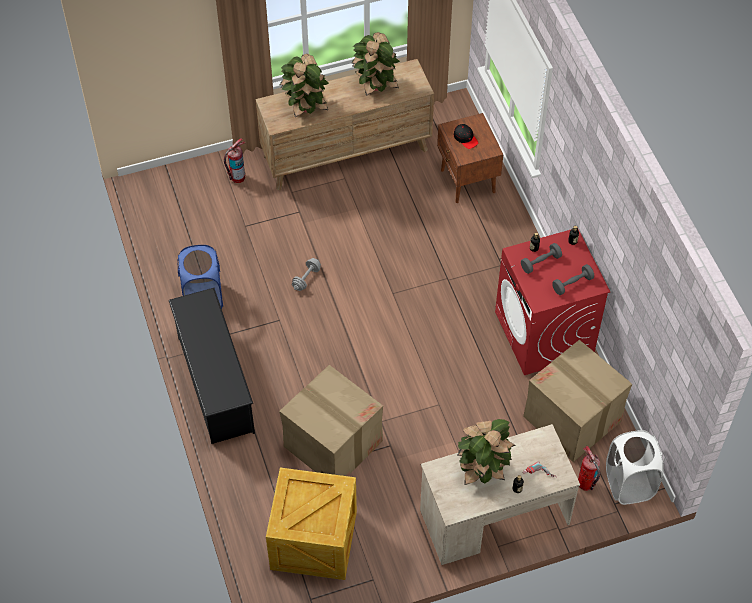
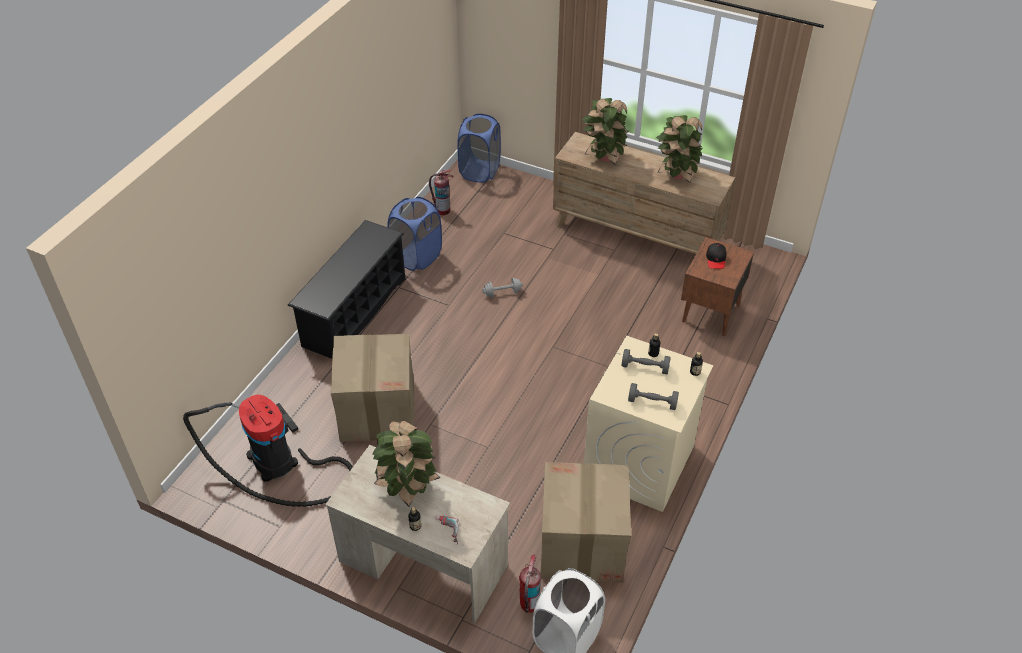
camera: 45 degrees right, 10 degrees down
fire extinguisher [224,138,245,183] -> fire extinguisher moved to [429,170,453,216]
crate [266,468,357,580] -> vacuum cleaner [183,395,353,507]
red washing machine [495,229,610,375] -> beige washing machine [584,336,713,512]
none -> blue laundry basket [457,114,501,183]

